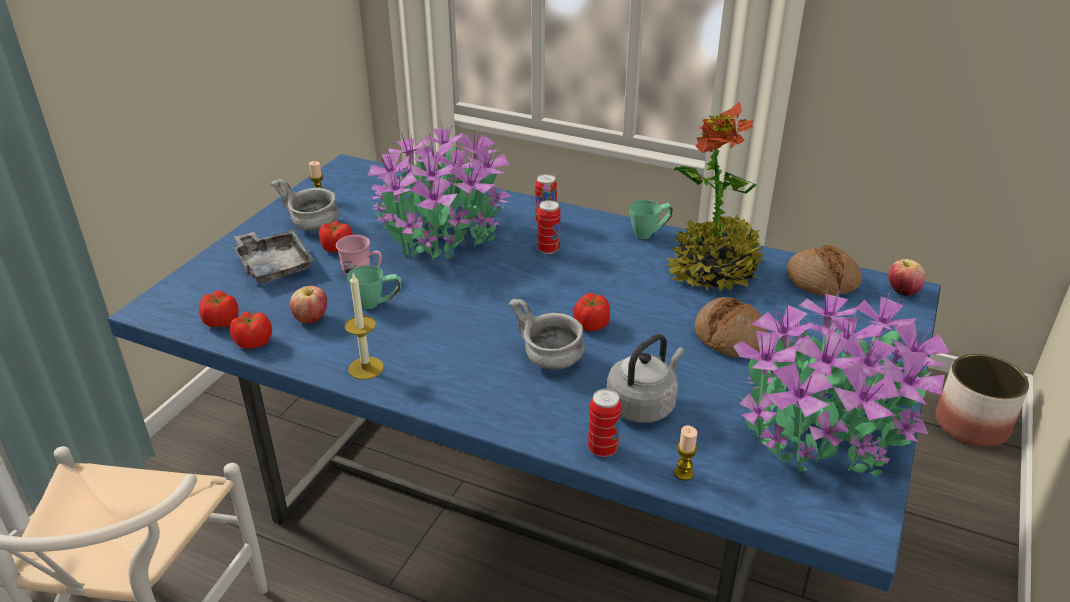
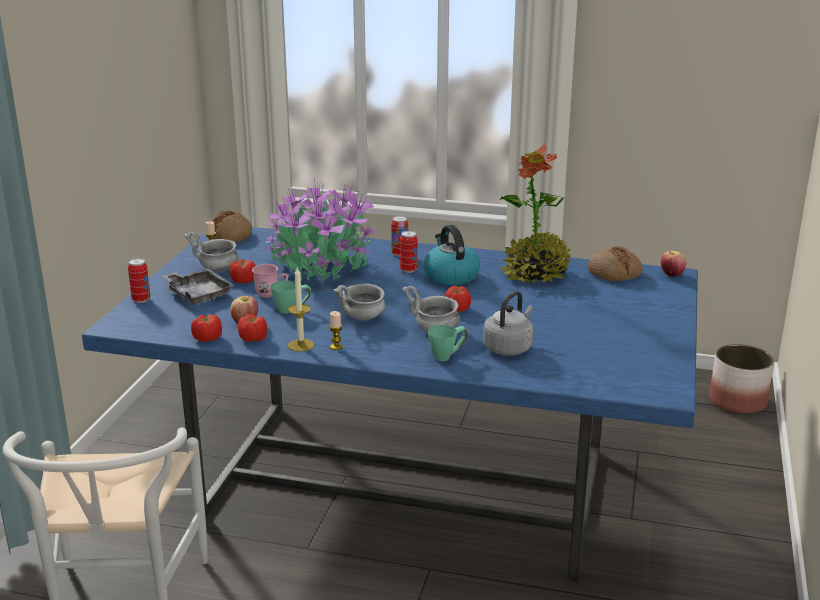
camera: 10 degrees left, 10 degrees down
tomato [199,291,239,327] -> tomato moved to [238,314,267,342]
can [588,389,621,457] -> can moved to [128,258,150,303]
green mug [629,200,673,239] -> green mug moved to [428,325,467,361]
candle [674,426,698,481] -> candle moved to [329,311,343,350]
bread [694,297,767,358] -> bread moved to [211,211,252,242]
potted plant [733,288,950,477] -> none
none -> grey bowl [333,284,385,321]
none -> kettle [424,225,480,285]

